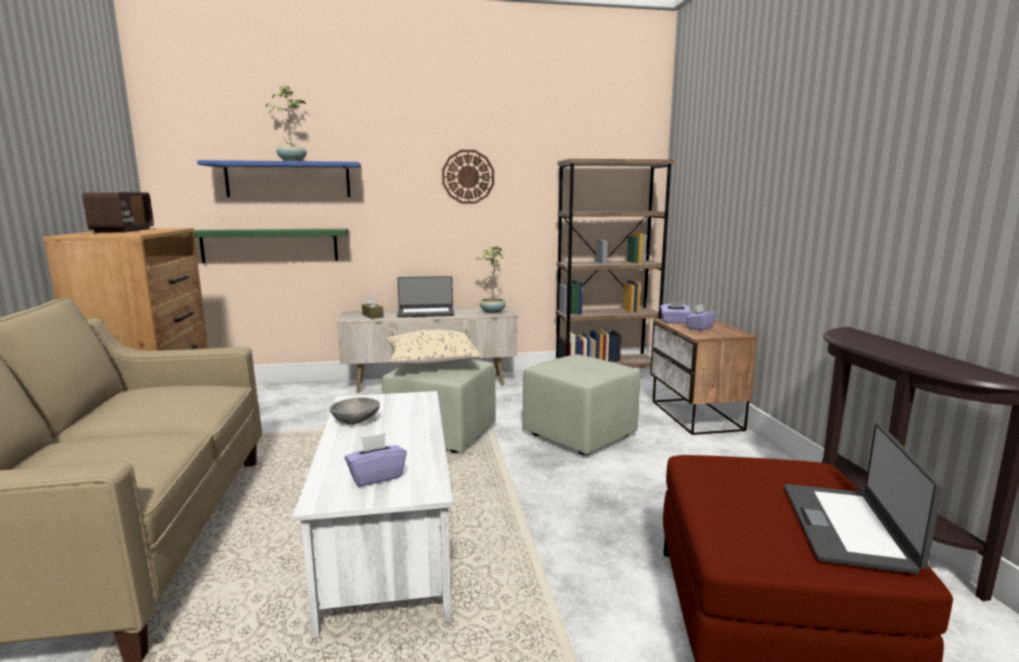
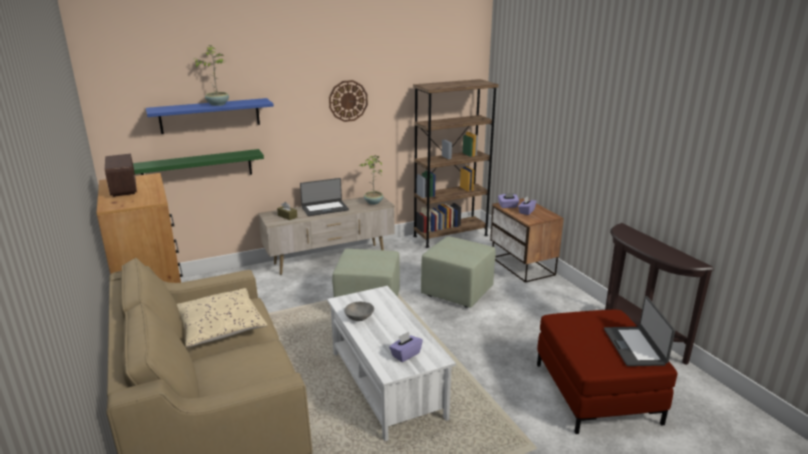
camera: 15 degrees left, 10 degrees up
beige pillow [387,329,481,366] -> beige pillow moved to [177,288,268,347]

